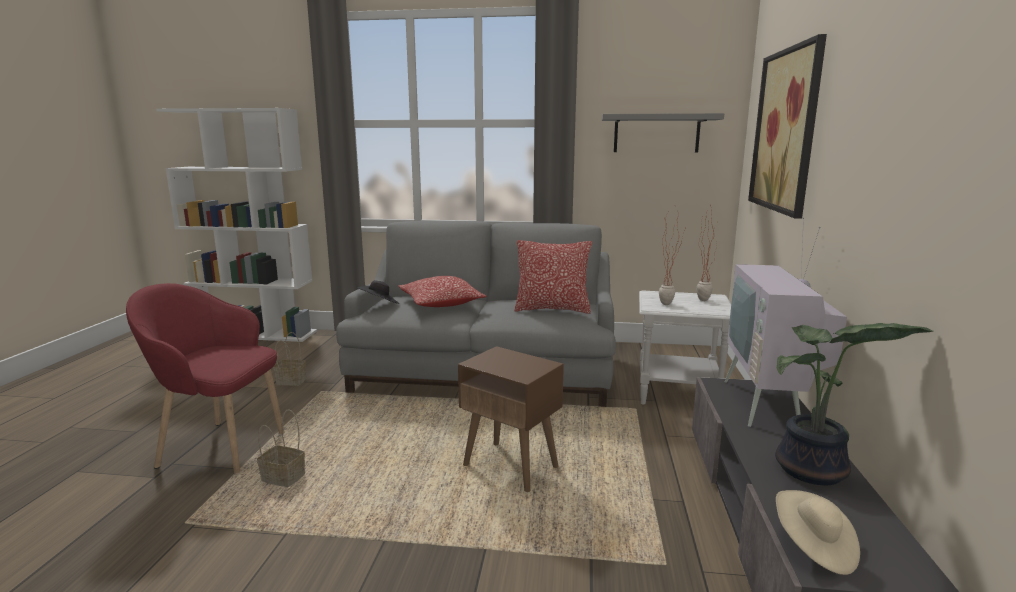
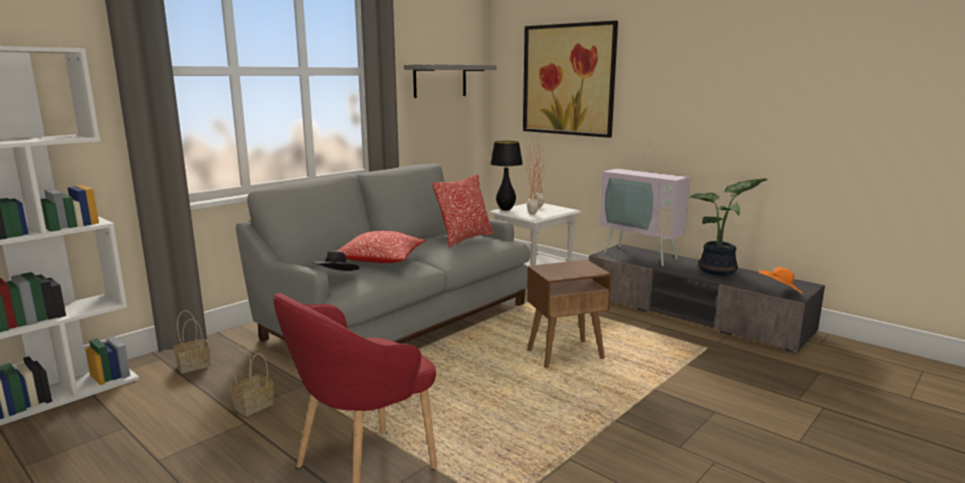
camera: 55 degrees left, 0 degrees up
basket [257,409,305,487] -> basket moved to [174,310,211,373]
beige hat [776,490,860,575] -> orange hat [758,267,804,294]
none -> black table lamp [490,141,523,211]

